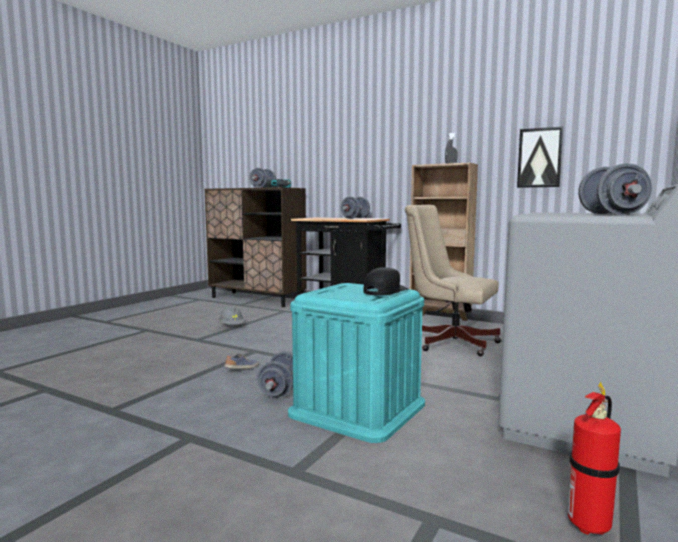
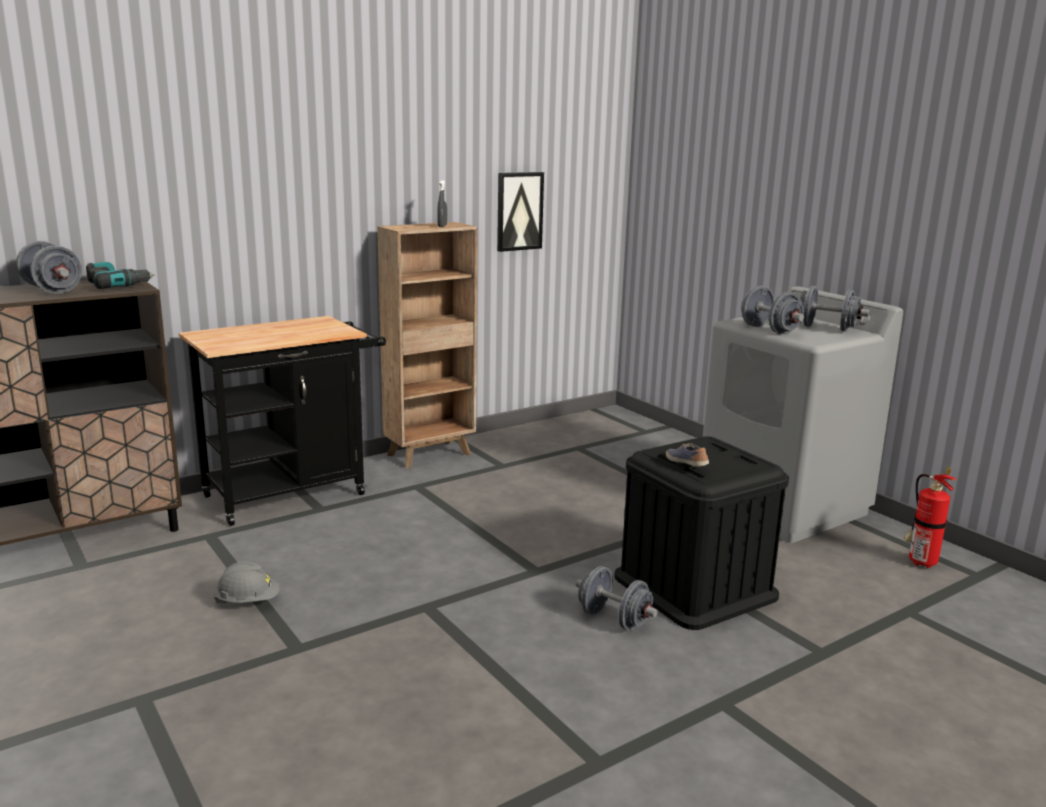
camera: 65 degrees left, 10 degrees up
shoe [224,353,259,369] -> shoe moved to [666,443,709,467]
turquoise storage box [288,283,425,443] -> black storage box [614,436,789,630]
grey dumbbell [340,197,370,219] -> grey dumbbell moved to [741,286,804,335]
black cap [363,267,409,296] -> none
beige office chair [405,205,501,356] -> none

